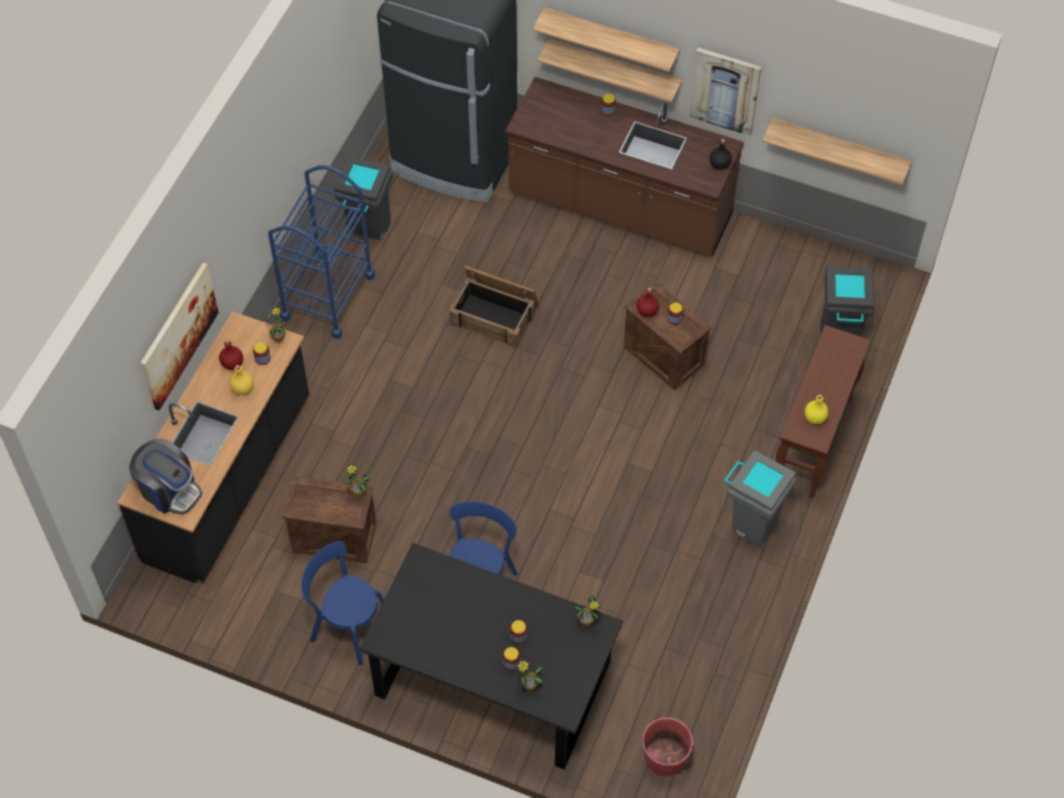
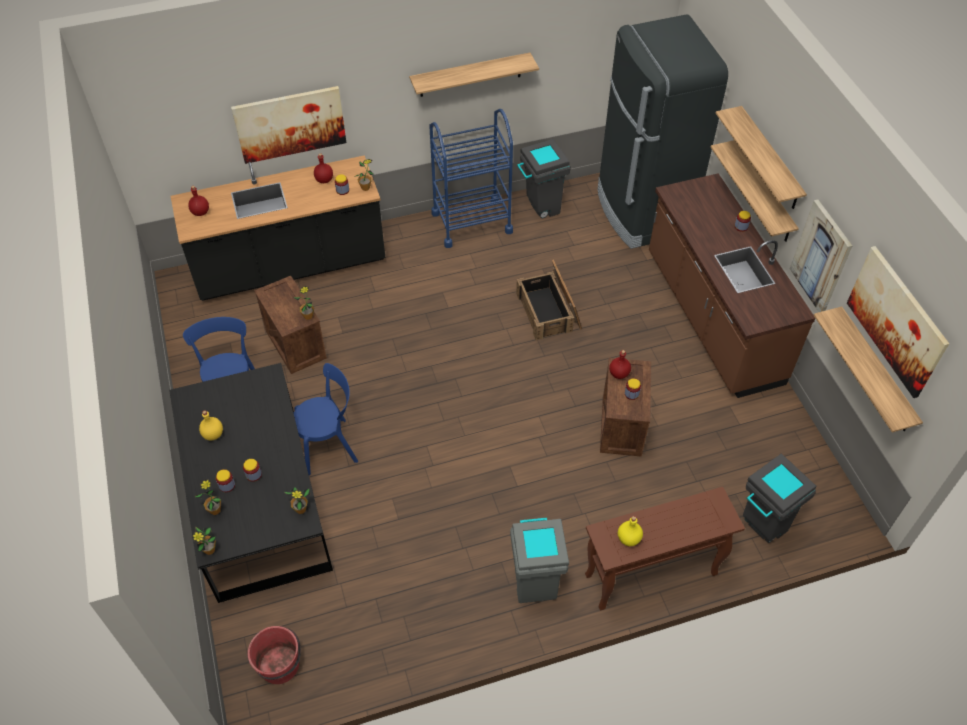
camera: 50 degrees right, 5 degrees down
coffee machine [129,438,202,514] -> red bottle [188,186,209,216]
yellow bottle [229,365,254,395] -> yellow bottle moved to [199,410,223,440]
black bottle [710,139,732,170] -> none
none -> potted plant [192,527,216,555]
none -> shelf [409,53,539,97]
none -> picture [847,246,949,398]

